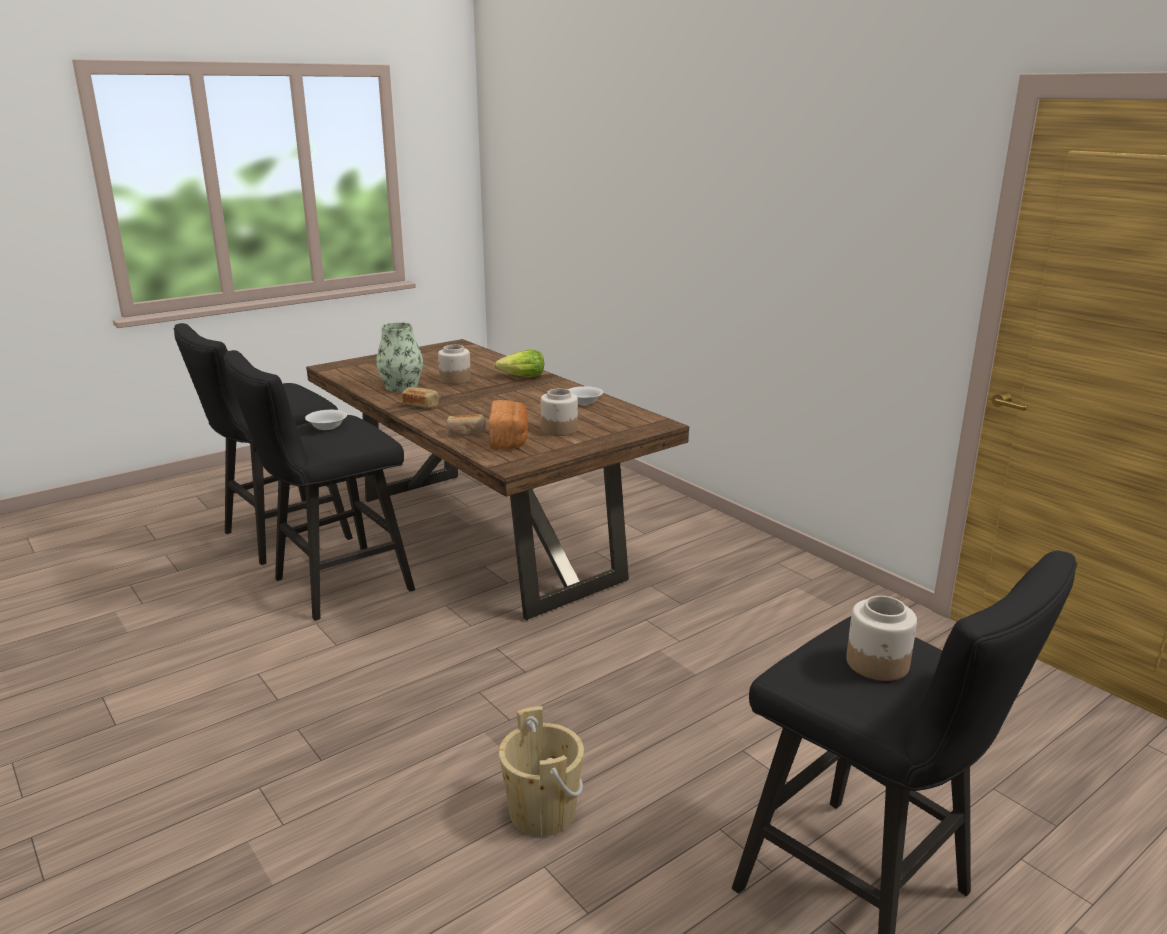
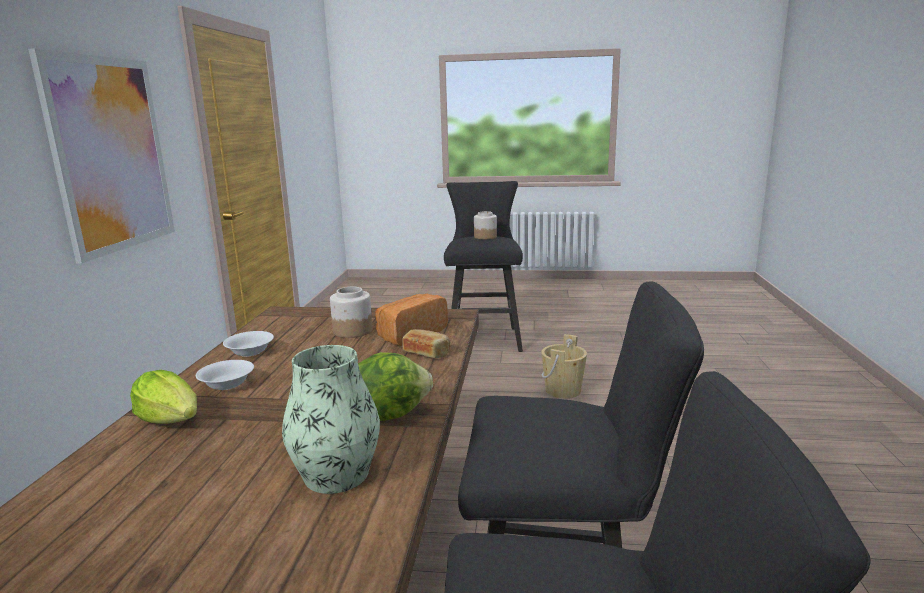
camera: 135 degrees left, 5 degrees down
white bowl [305,410,347,430] -> white bowl moved to [196,360,254,390]
bread [402,387,439,408] -> lettuce [358,352,433,421]
jar [438,345,471,385] -> none
none -> picture [28,48,175,263]

